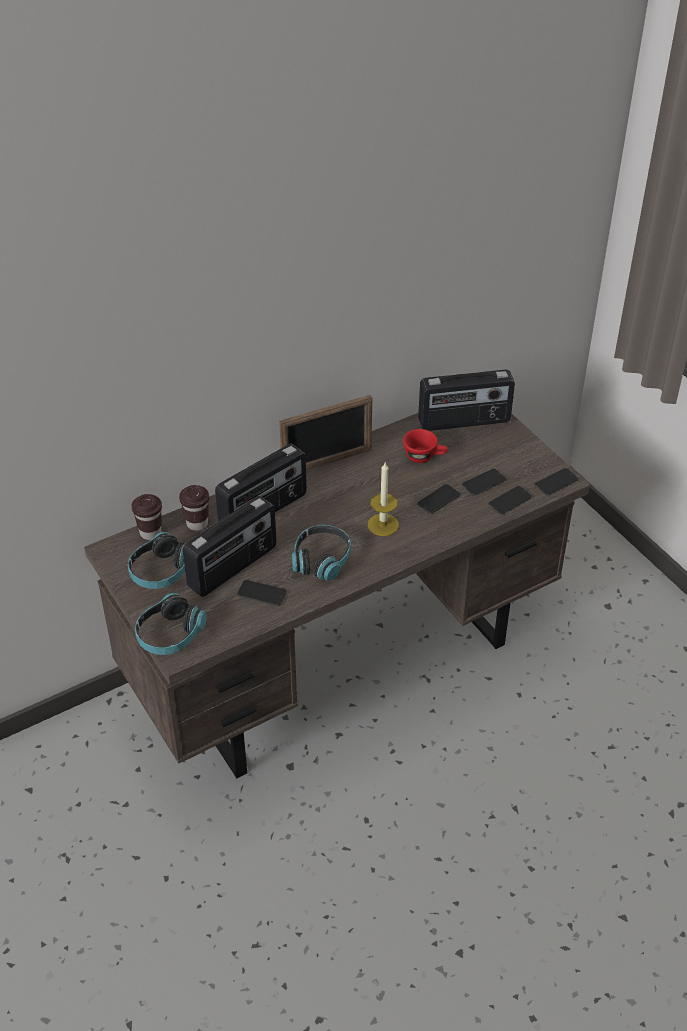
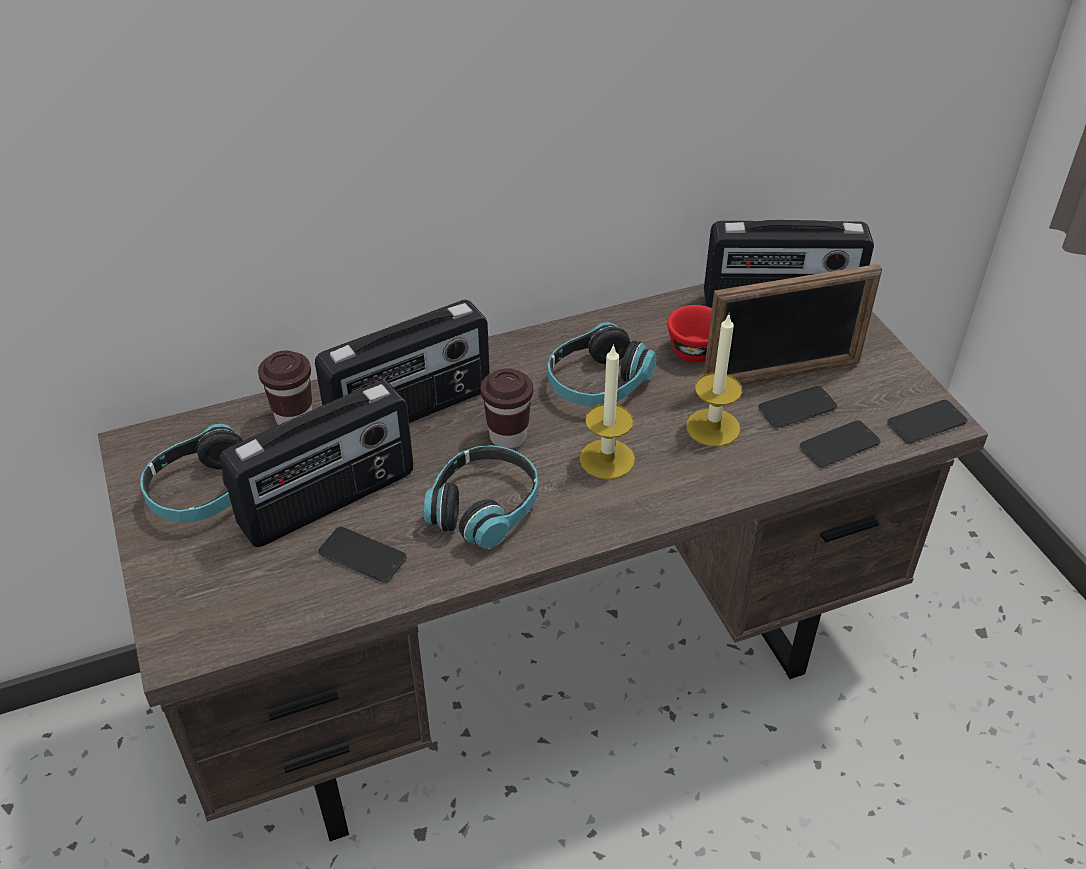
camera: 10 degrees right, 0 degrees up
brown cup [131,494,162,540] -> brown cup moved to [481,368,533,449]
headphones [135,593,207,655] -> headphones moved to [548,322,657,407]
picture frame [279,395,372,470] -> picture frame moved to [704,264,882,384]
phone [417,484,460,514] -> candle [686,313,742,447]

